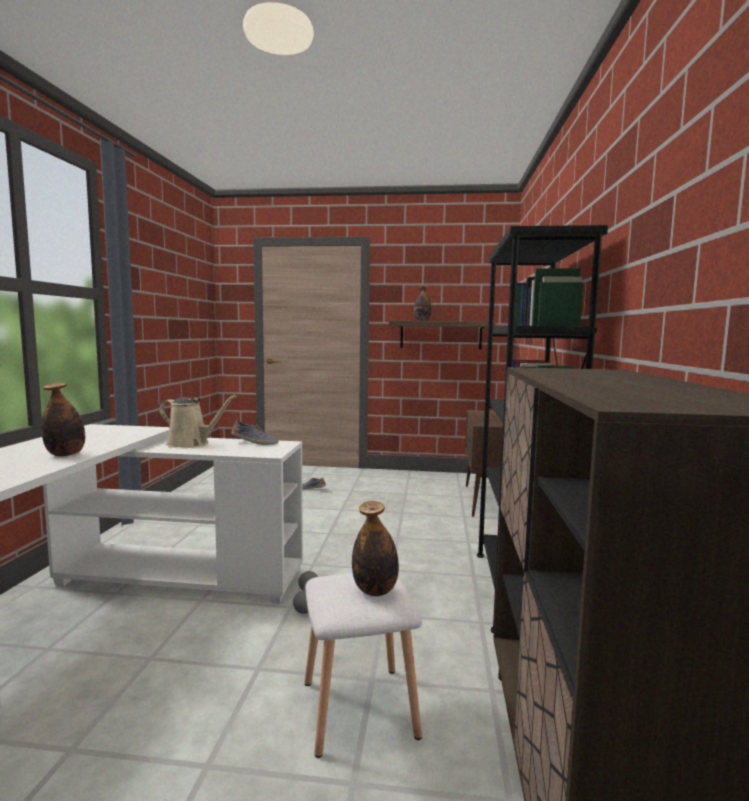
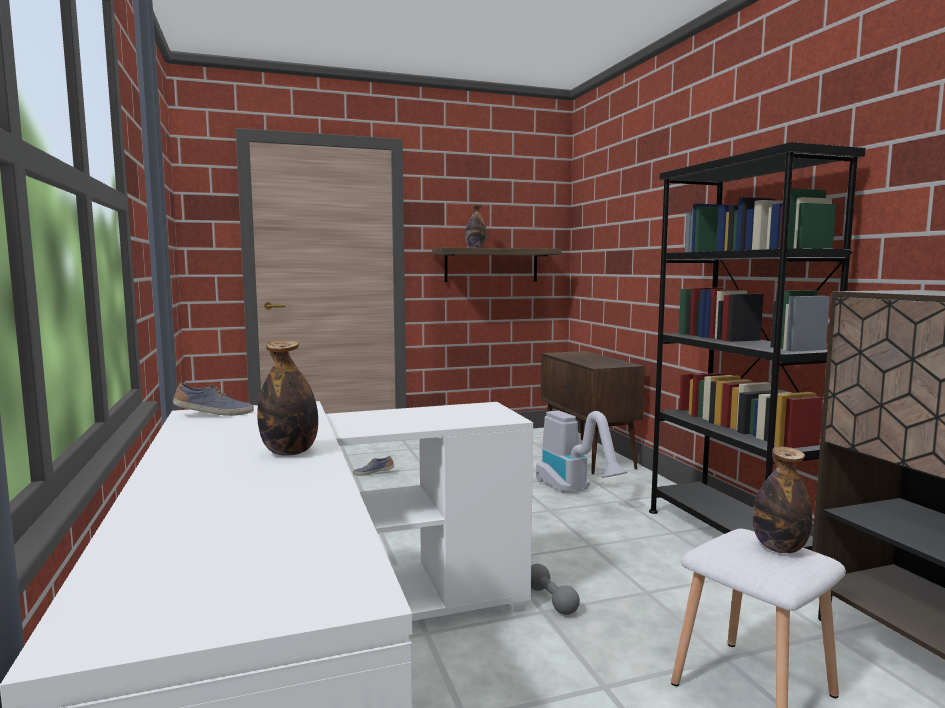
camera: 25 degrees left, 0 degrees up
beige watering can [159,395,236,448] -> none
shoe [231,420,278,445] -> shoe moved to [173,383,254,416]
none -> vacuum cleaner [536,410,628,493]

